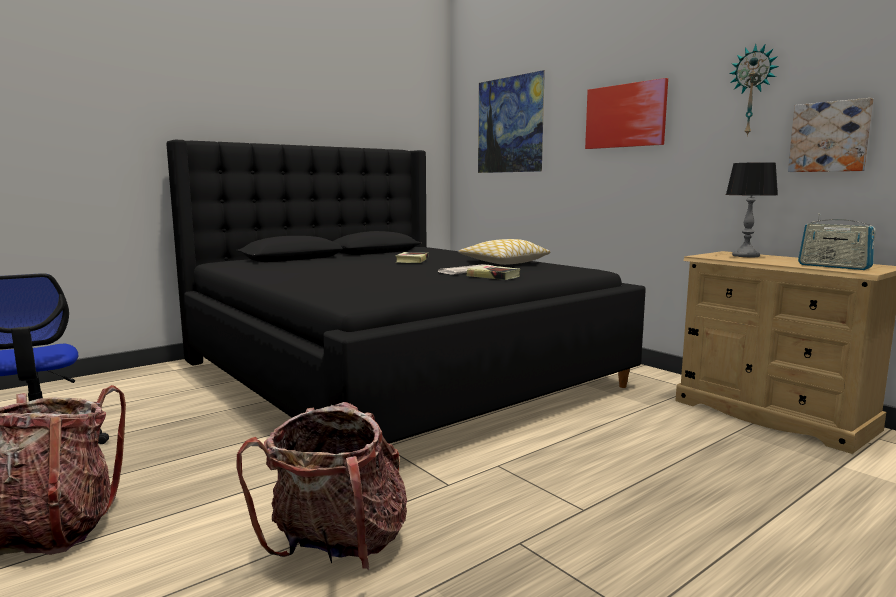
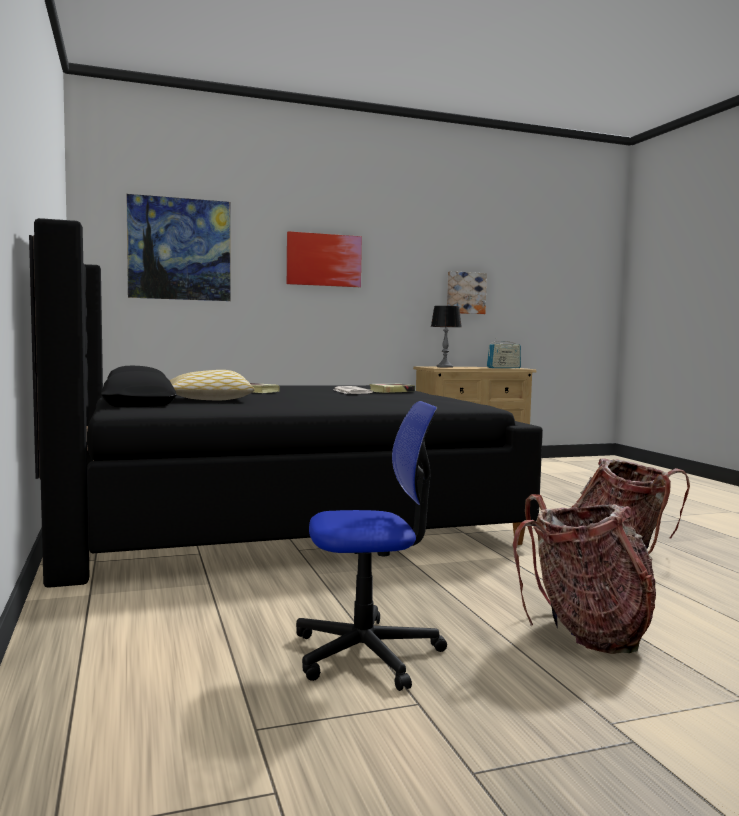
camera: 70 degrees left, 5 degrees down
pillow [458,239,550,265] -> pillow moved to [170,370,255,400]
wall clock [729,44,779,137] -> none

